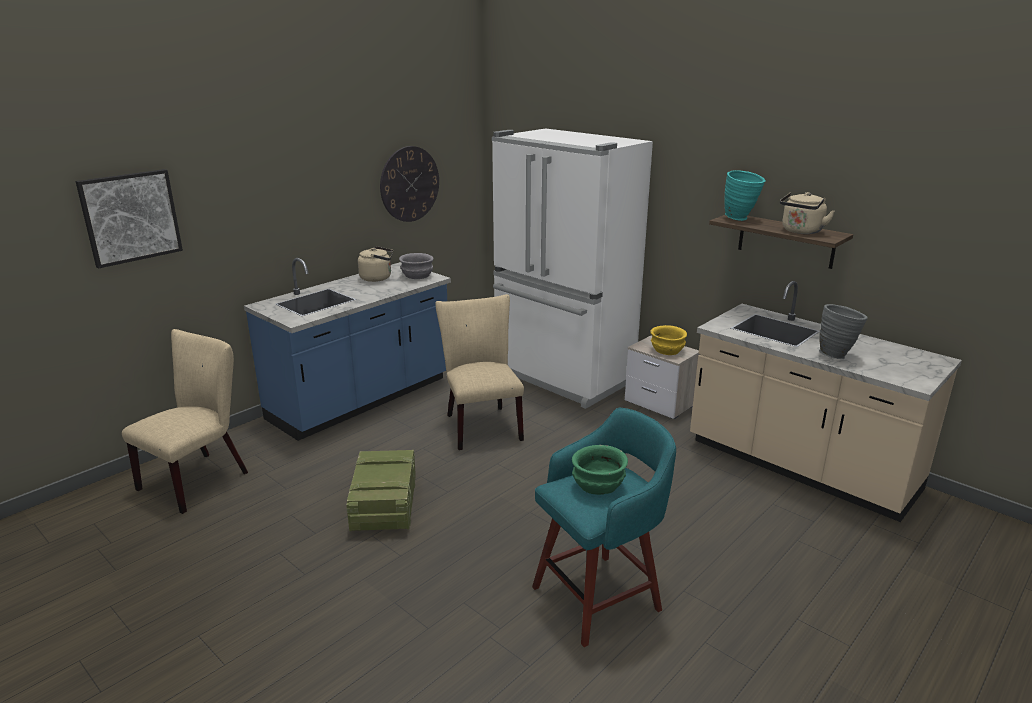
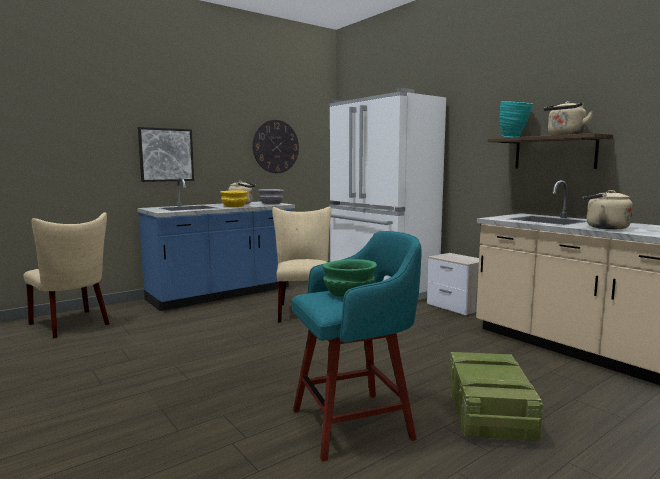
camera: 10 degrees right, 15 degrees down
picture [75,169,183,269] -> picture moved to [138,127,194,182]
beige chair [122,329,248,514] -> beige chair turned 90 degrees clockwise [24,212,110,338]
crate [346,450,416,531] -> crate moved to [449,352,543,441]
yellow bowl [650,325,687,355] -> yellow bowl moved to [220,190,248,207]
grey vase [819,304,868,359] -> beige kettle [582,190,633,229]

